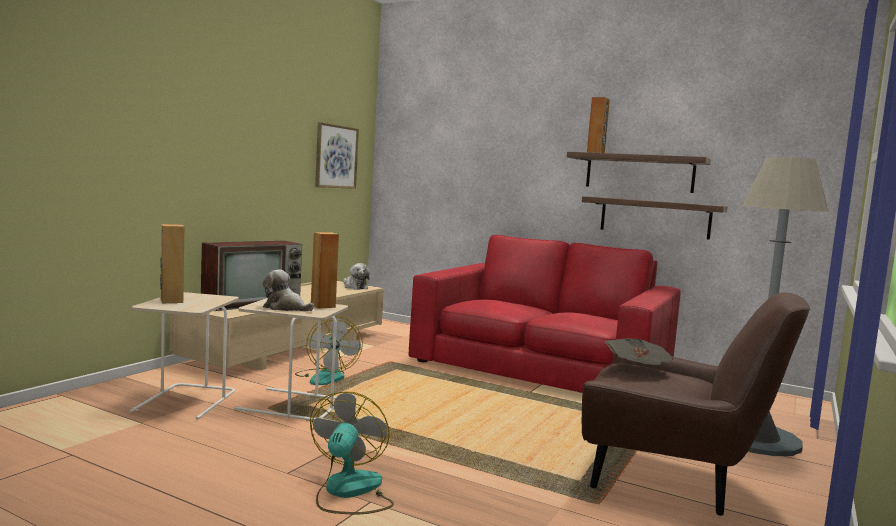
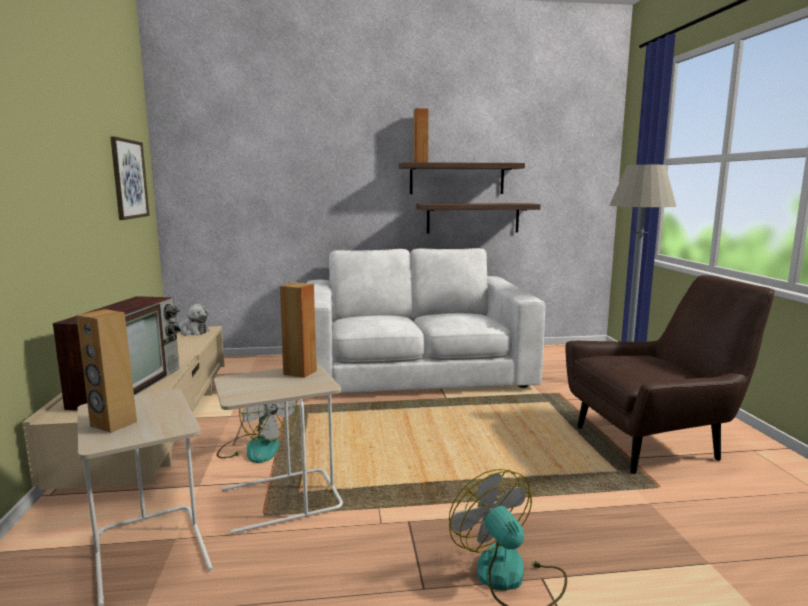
camera: 35 degrees left, 5 degrees up
plush toy [263,269,314,311] -> none
red sofa [409,235,681,393] -> white sofa [307,248,546,393]
newspaper [605,339,673,365] -> none

